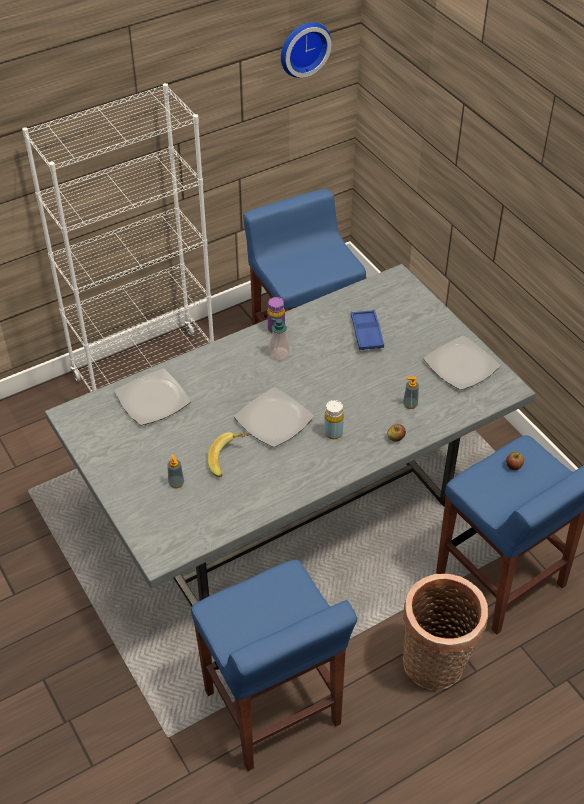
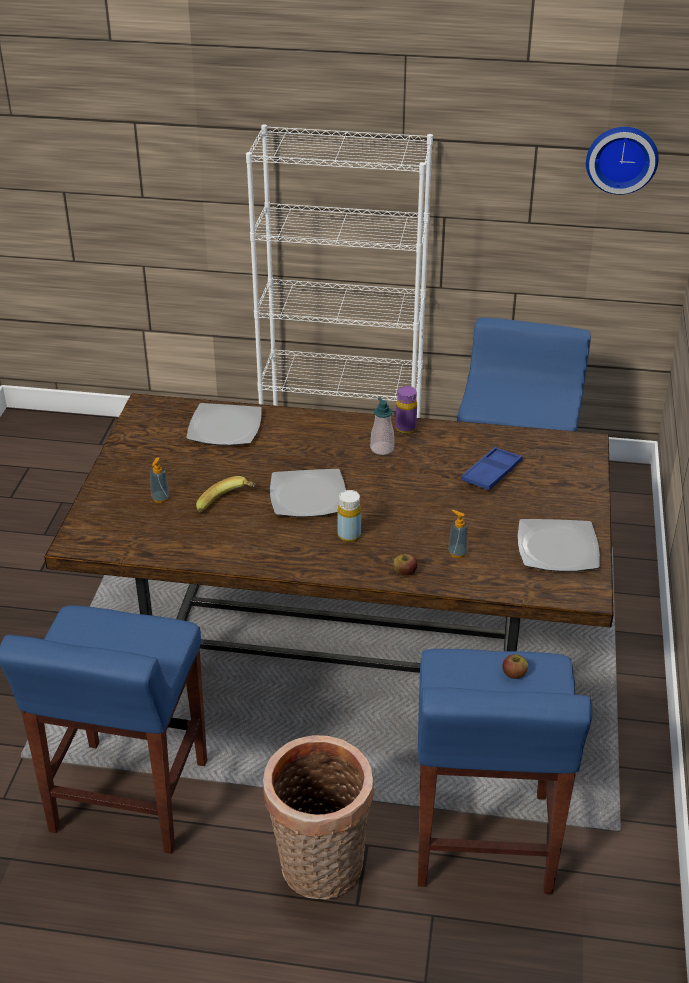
camera: 40 degrees right, 10 degrees down
grey dining table [45,264,535,607] -> brown dining table [44,393,613,673]

